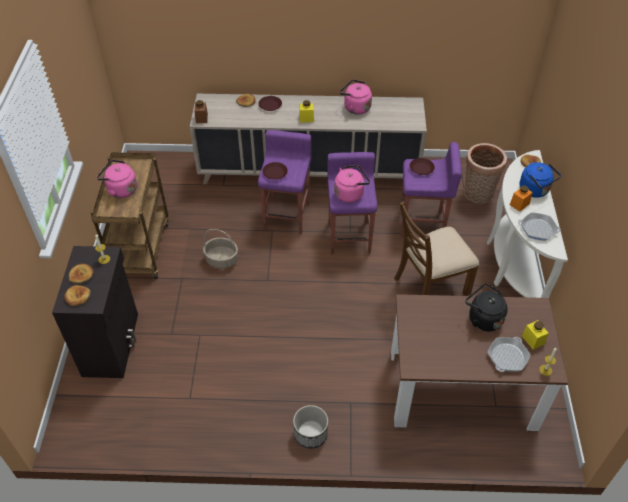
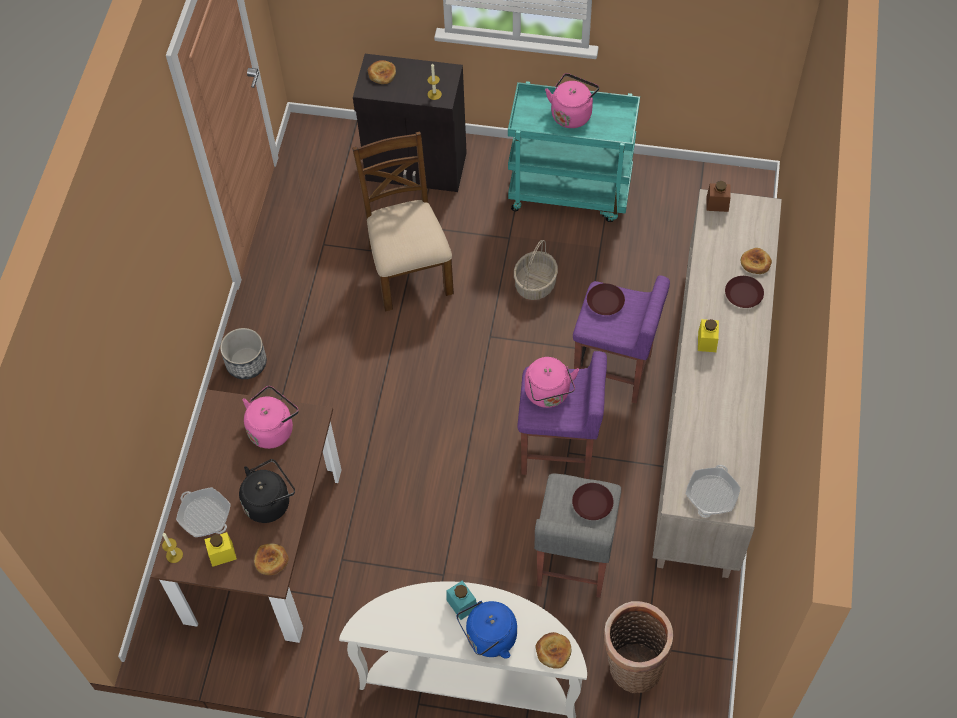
camera: 100 degrees right, 10 degrees up
bread [69,264,93,284] -> bread moved to [254,544,289,575]
brown cart [90,153,168,279] -> turquoise cart [508,81,640,222]
pink kettle [340,80,372,115] -> pink kettle moved to [242,386,299,449]
brown chair [394,202,479,296] -> brown chair moved to [352,131,454,312]
purple stool [400,142,462,237] -> grey stool [534,474,621,598]
orange jar [510,185,533,212] -> turquoise jar [446,580,477,620]
frying pan [518,212,561,241] -> frying pan moved to [686,465,741,518]

